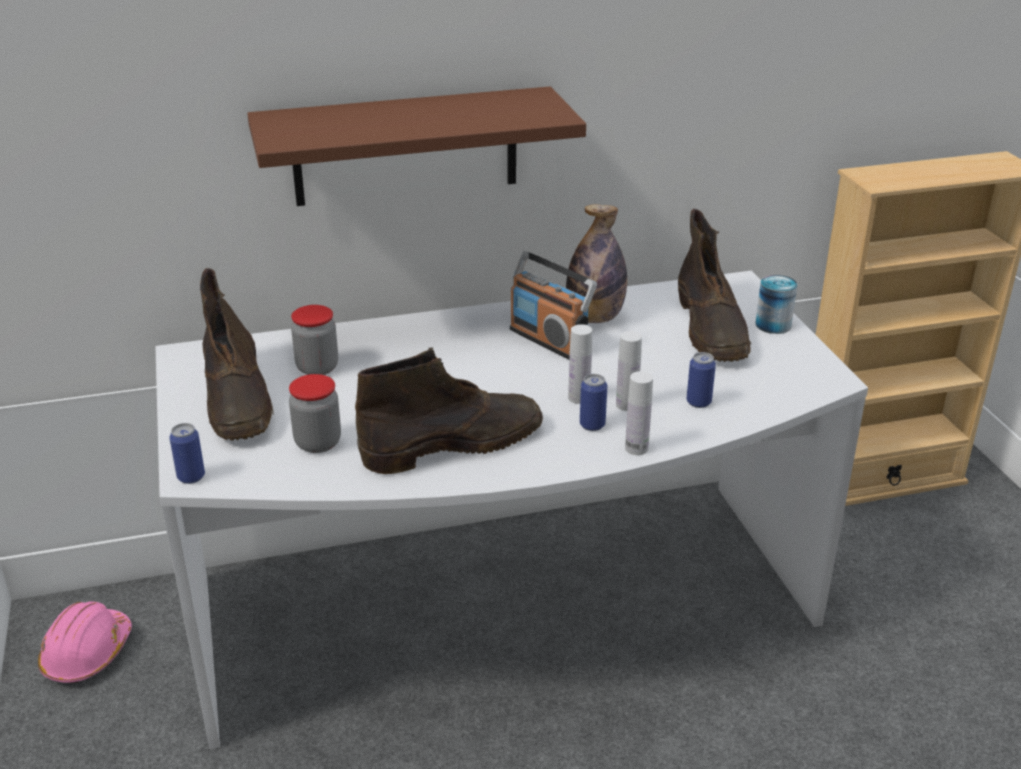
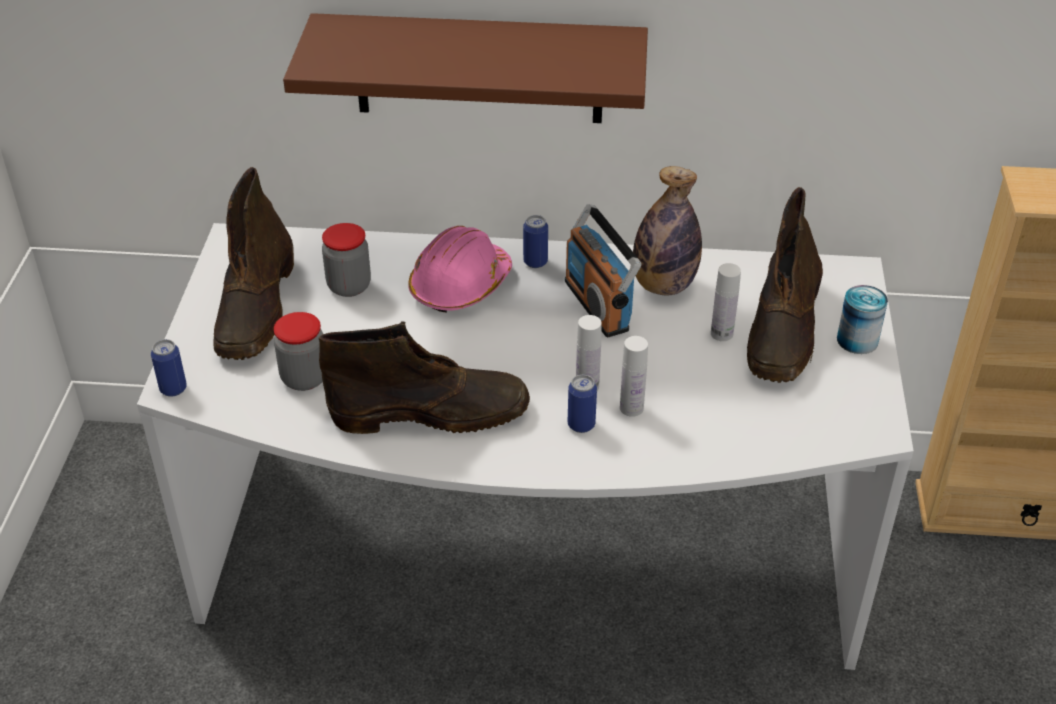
camera: 20 degrees right, 10 degrees up
pink hard hat [38,601,132,683] -> pink hard hat moved to [408,226,512,313]
white bottle [625,371,653,455] -> white bottle moved to [711,263,741,341]
can [687,352,716,408] -> can moved to [523,215,548,268]

